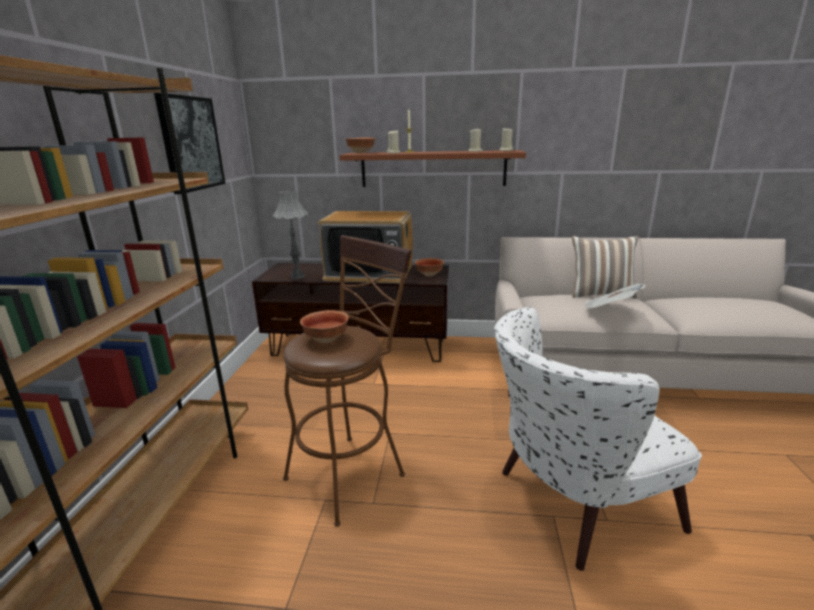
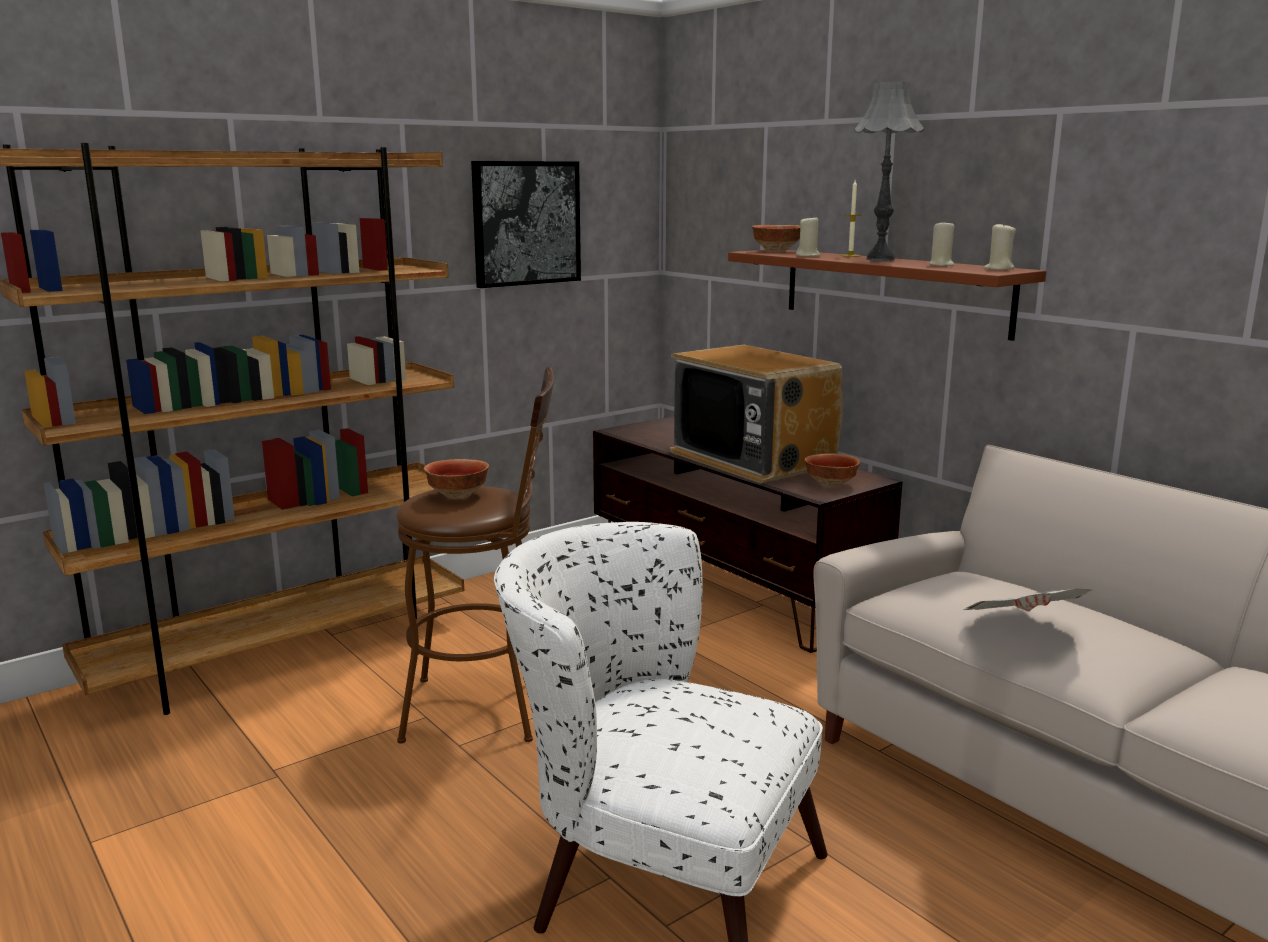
camera: 45 degrees right, 5 degrees down
grey table lamp [273,191,308,279] -> grey table lamp moved to [855,82,924,261]
pillow [572,236,638,298] -> none

